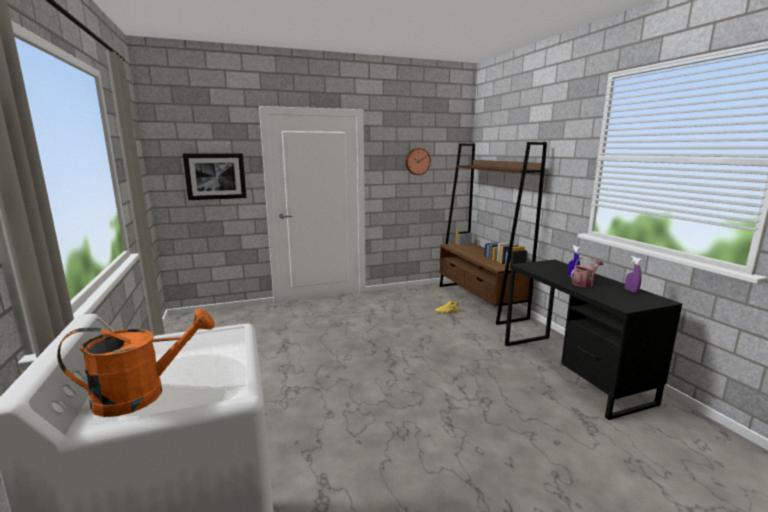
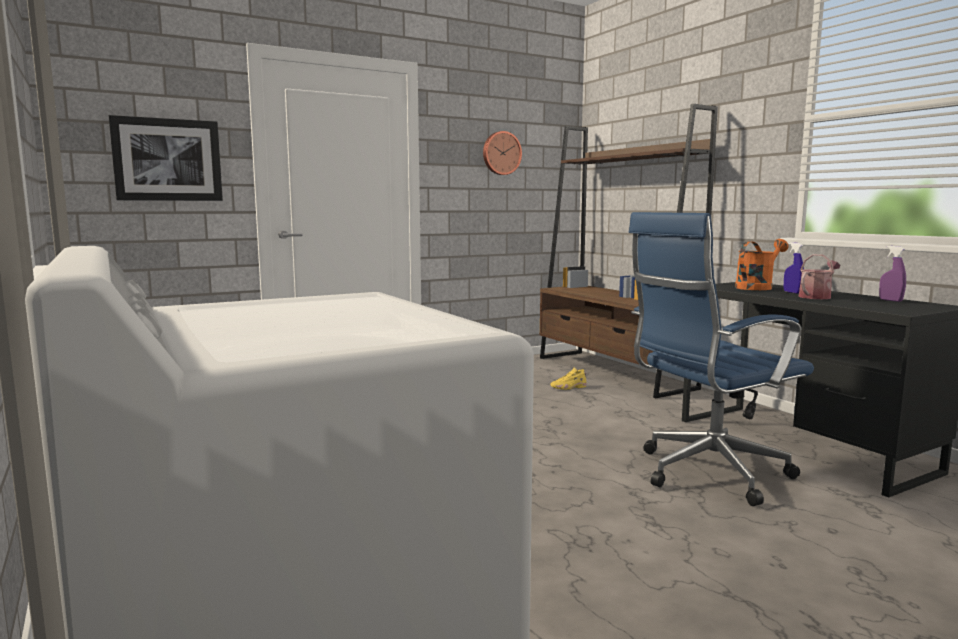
camera: 10 degrees left, 5 degrees down
orange watering can [57,308,215,417] -> orange watering can moved to [735,239,789,290]
none -> blue office chair [629,212,814,506]

